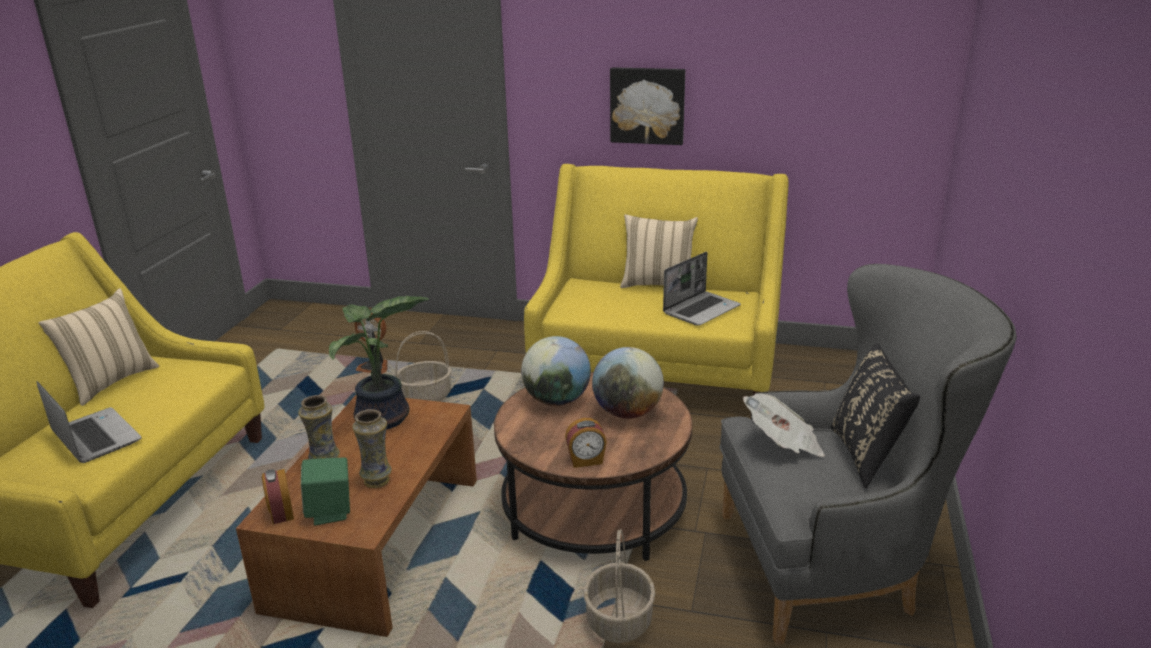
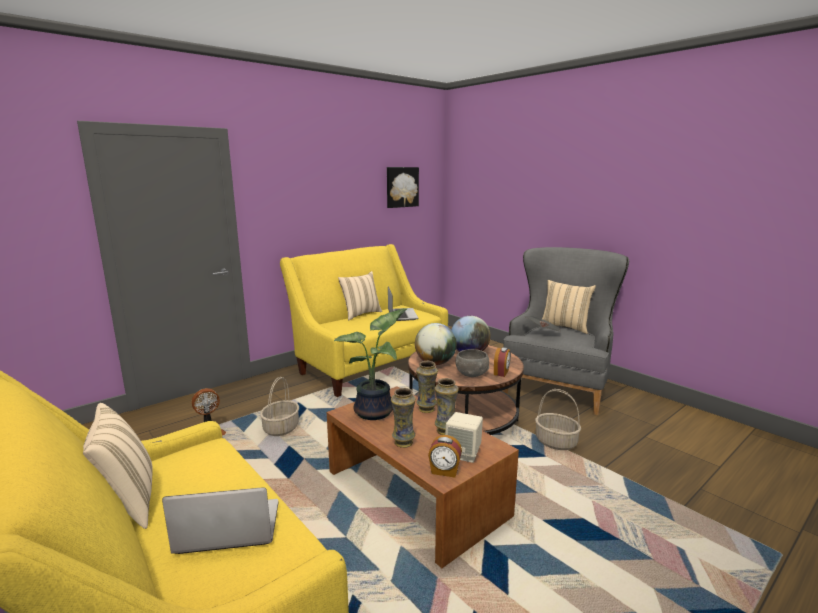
camera: 55 degrees left, 10 degrees down
green speaker [301,457,350,526] -> beige speaker [445,412,483,463]
picture [610,67,685,145] -> picture moved to [387,167,419,208]
black pillow [831,343,920,488] -> beige pillow [539,280,596,334]
none -> vase [416,361,438,413]
none -> grey bowl [455,349,489,377]

